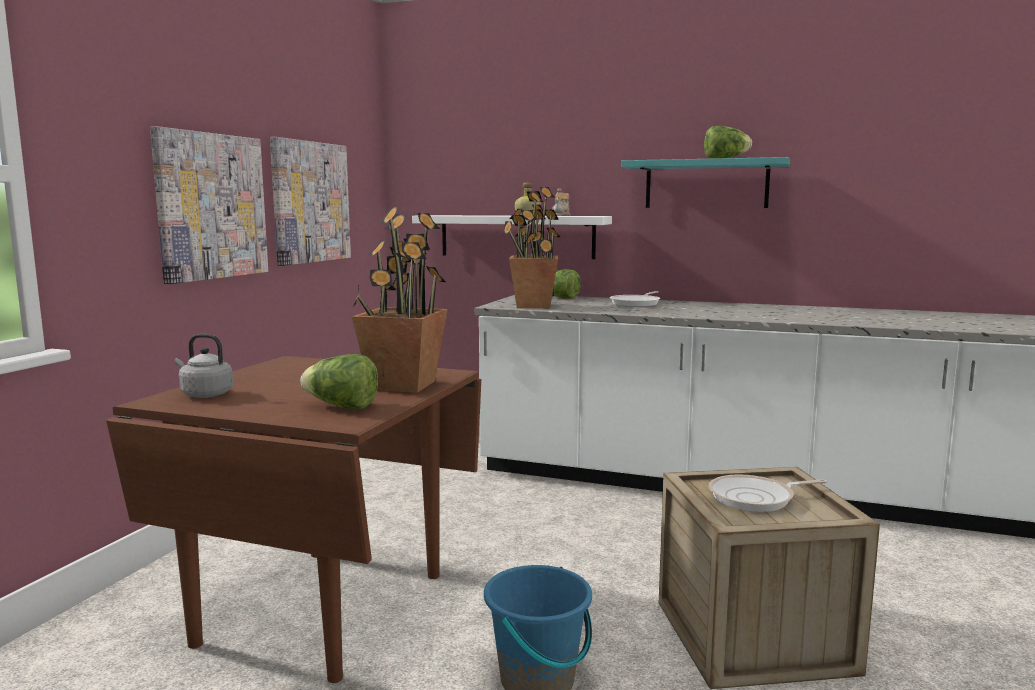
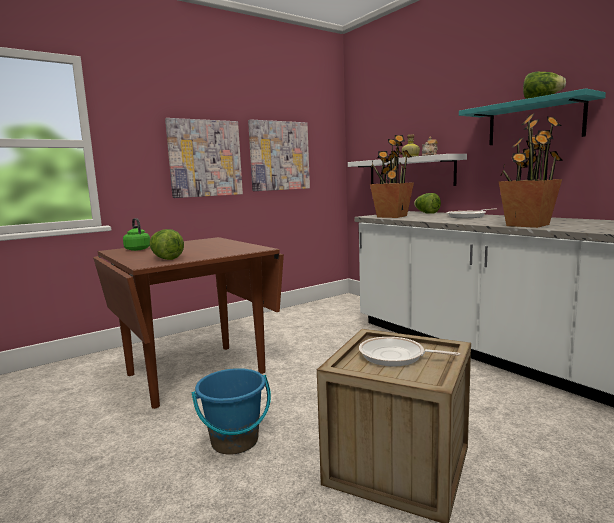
camera: 35 degrees right, 0 degrees up
grey kettle [175,334,233,398] -> green kettle [123,218,150,251]
potted plant [352,207,447,393] -> potted plant moved to [499,113,563,228]

